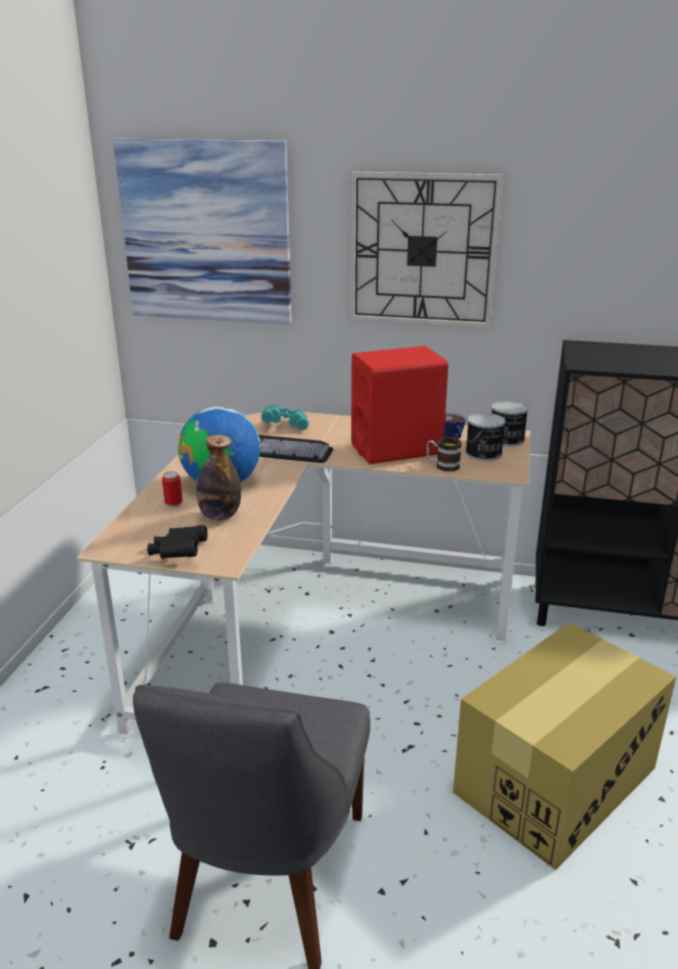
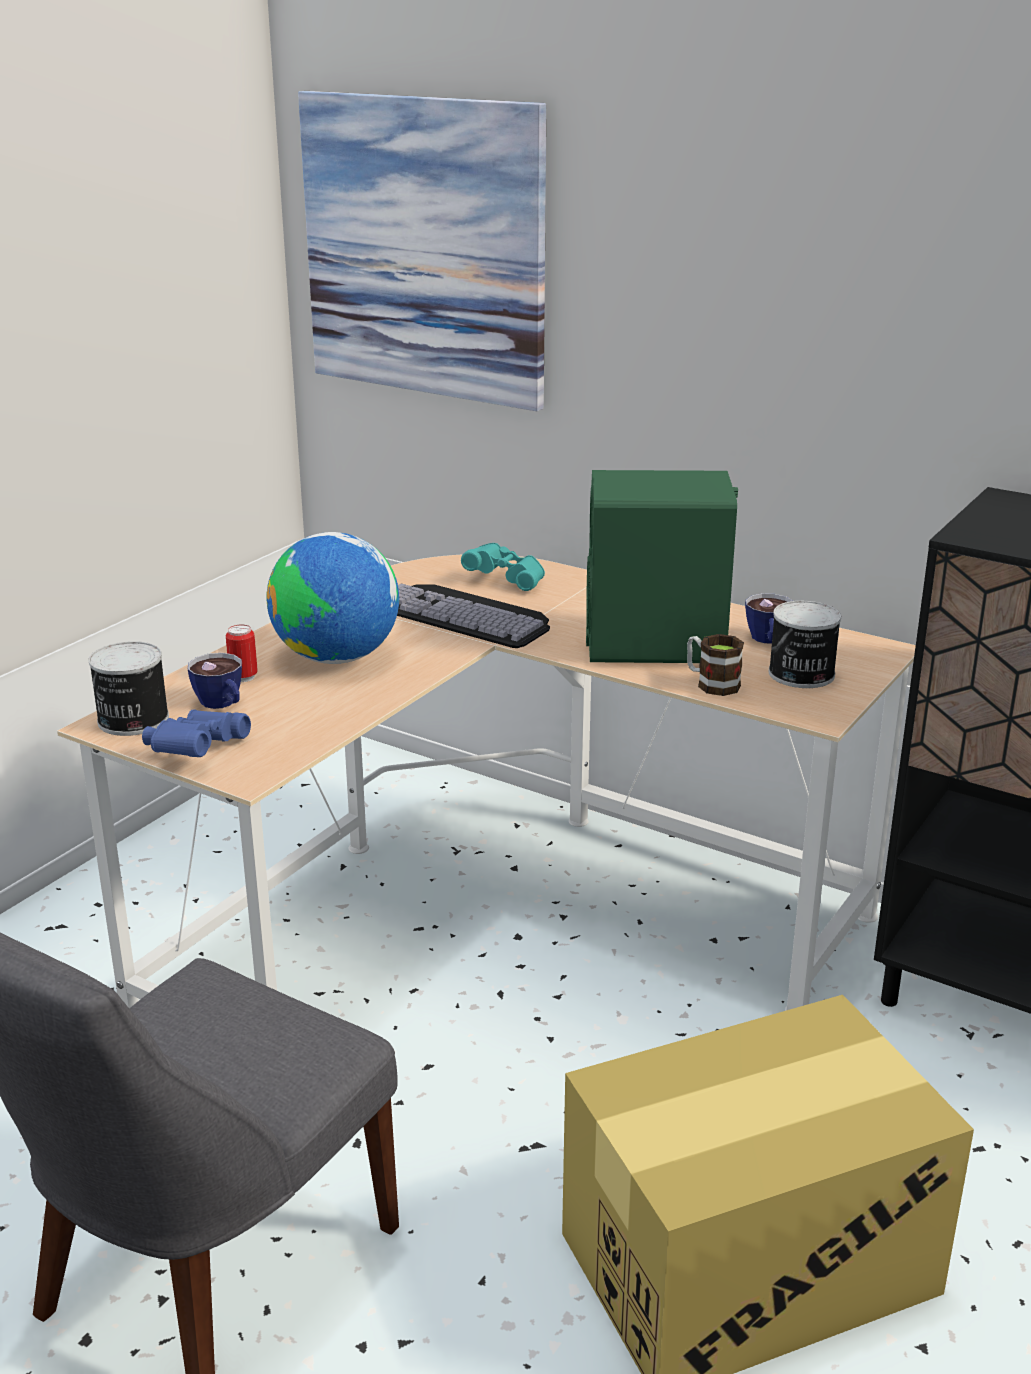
camera: 20 degrees right, 0 degrees up
black binoculars [147,525,208,559] -> blue binoculars [142,709,251,757]
bottle [196,435,241,521] -> none
wall clock [349,171,503,328] -> none
red speaker [351,346,448,464] -> green speaker [586,470,738,663]
can [492,400,528,447] -> can moved to [89,641,169,736]
none -> cup [188,653,242,709]

